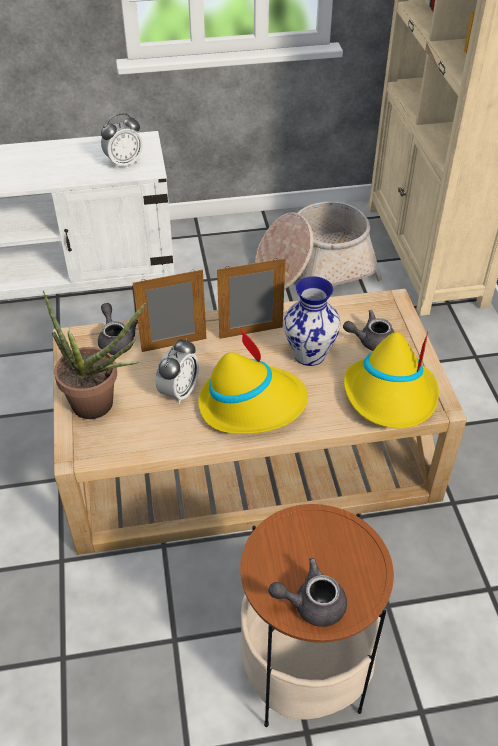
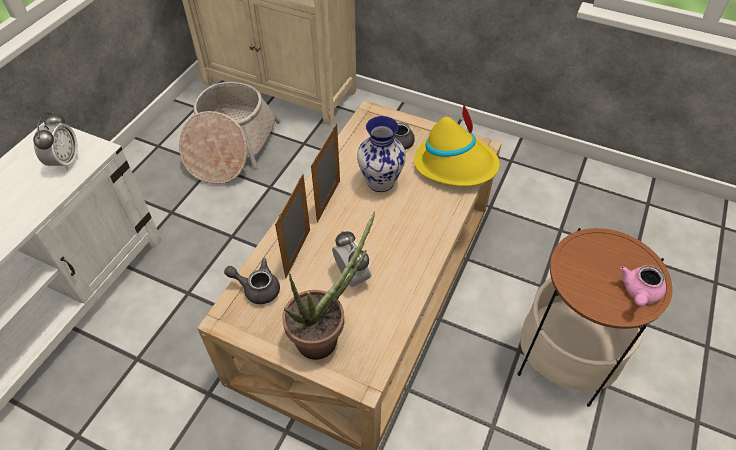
camera: 55 degrees left, 5 degrees up
yellow hat [198,328,308,434] -> none
grey teapot [268,558,347,627] -> pink teapot [620,265,666,306]

